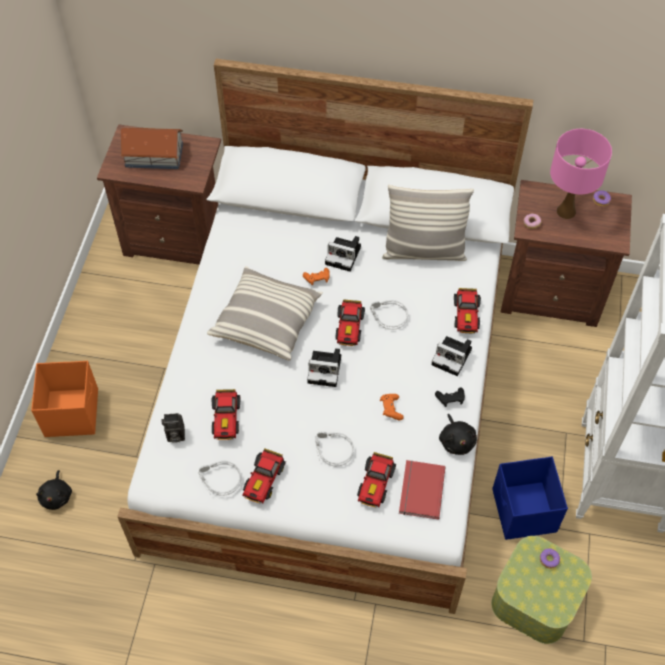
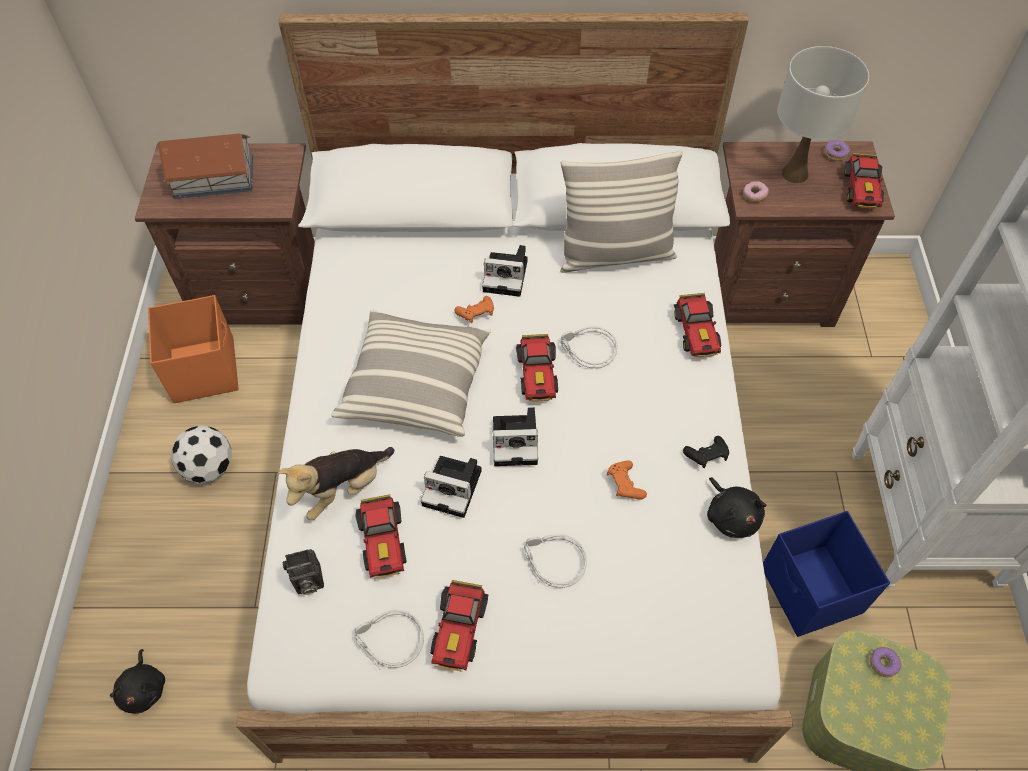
camera: 10 degrees left, 0 degrees up
orange storage box [31,361,98,437] -> orange storage box moved to [148,295,239,403]
toy car [357,452,396,507] -> toy car moved to [844,153,884,209]
red book [399,460,445,520] -> none
camera [432,336,472,376] -> camera moved to [421,456,482,518]
pink table lamp [550,129,612,219] -> white table lamp [777,46,869,183]
none -> football [171,426,232,484]
none -> plush toy [278,447,394,520]

